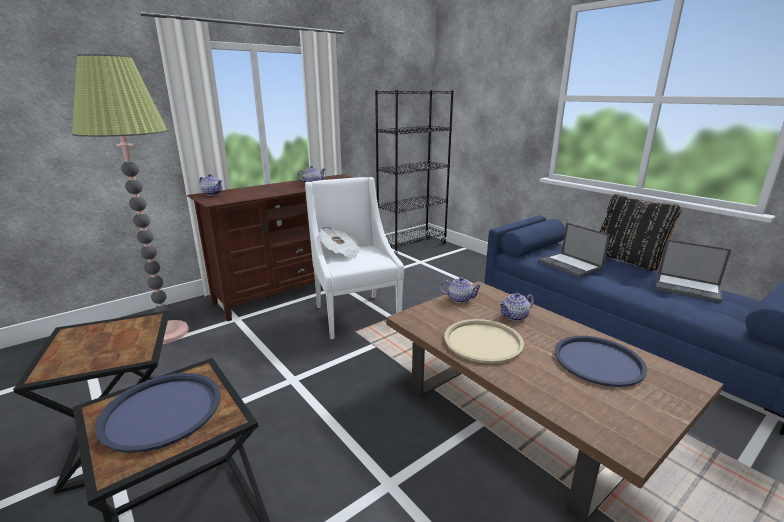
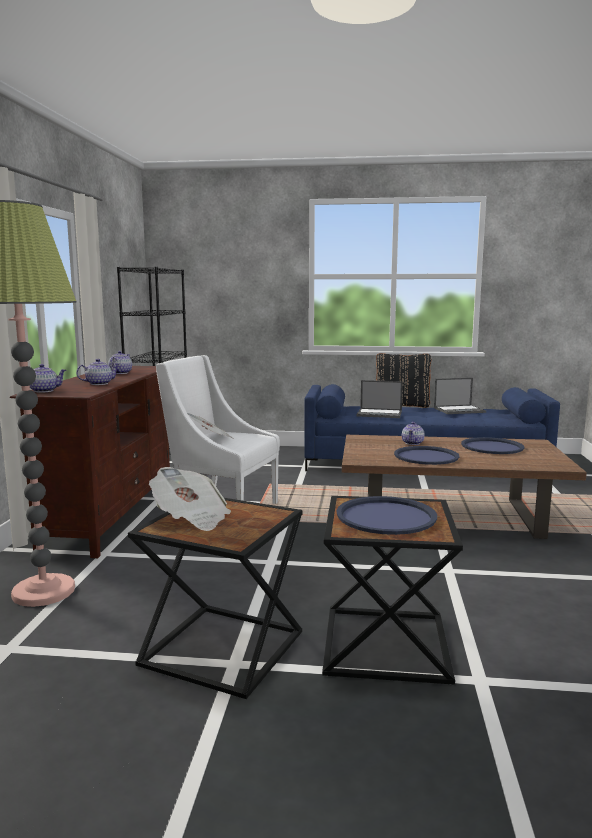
camera: 45 degrees left, 10 degrees down
teapot [440,277,482,303] -> teapot moved to [76,359,119,385]
beige tray [444,319,524,363] -> blue tray [394,446,460,465]
none -> newspaper [149,467,231,531]

